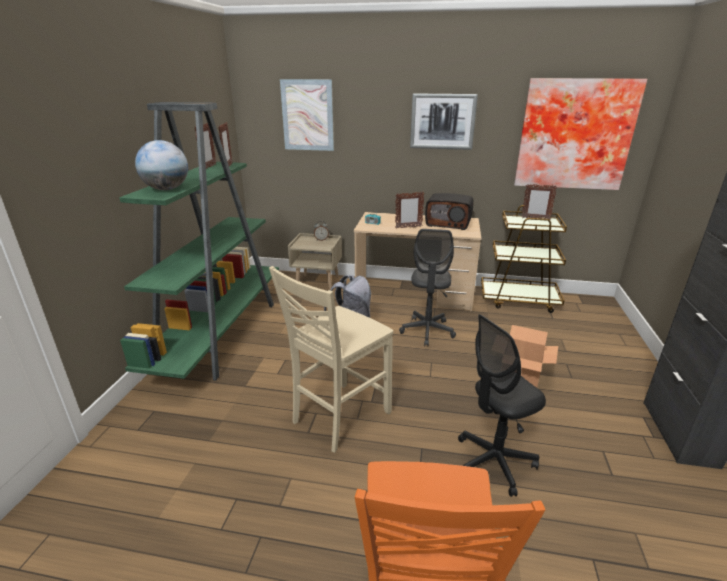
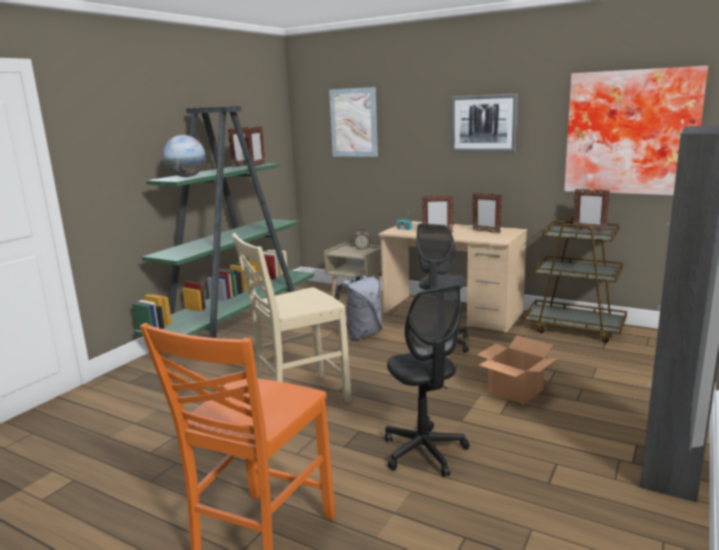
camera: 20 degrees right, 10 degrees down
radio [425,193,473,230] -> picture frame [472,193,502,233]
black office chair [458,314,546,497] -> black office chair turned 105 degrees counterclockwise [385,285,469,477]

